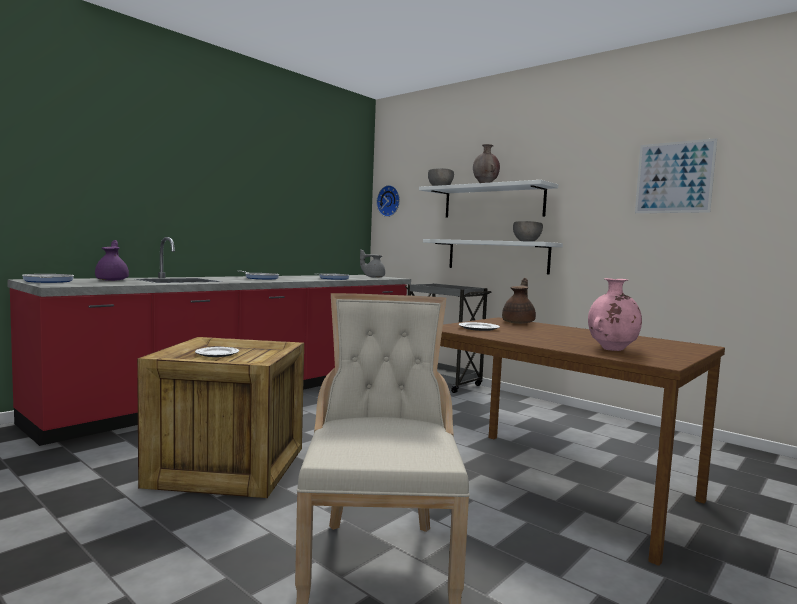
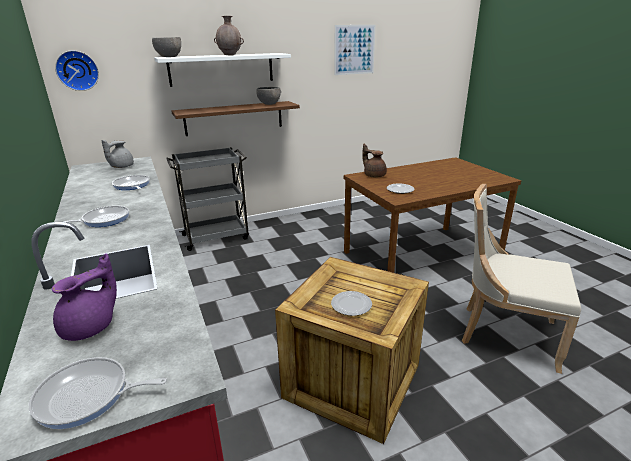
camera: 65 degrees left, 20 degrees up
purple teapot [95,240,129,281] -> purple teapot turned 120 degrees clockwise [52,253,117,341]
white shelf [423,239,563,274] -> brown shelf [171,101,300,136]
pink vase [588,278,642,351] -> none

